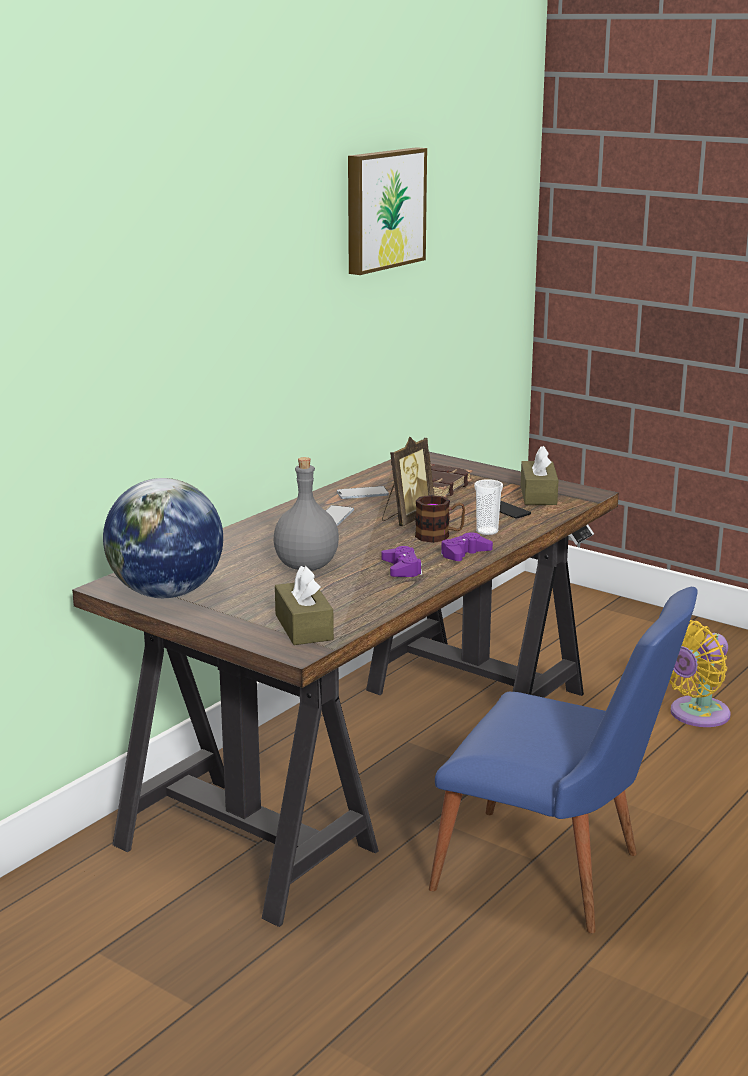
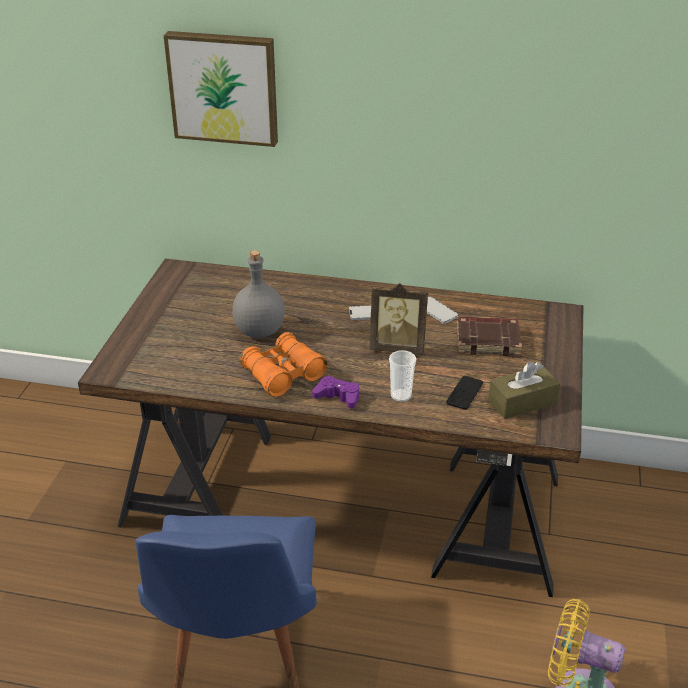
camera: 65 degrees right, 15 degrees up
globe [103,478,223,598] -> none
brown tissue box [275,566,334,645] -> none
picture [348,147,427,275] -> picture moved to [164,31,278,147]
purple game controller [381,546,422,577] -> orange binoculars [240,332,327,397]
mug [415,495,465,543] -> none

